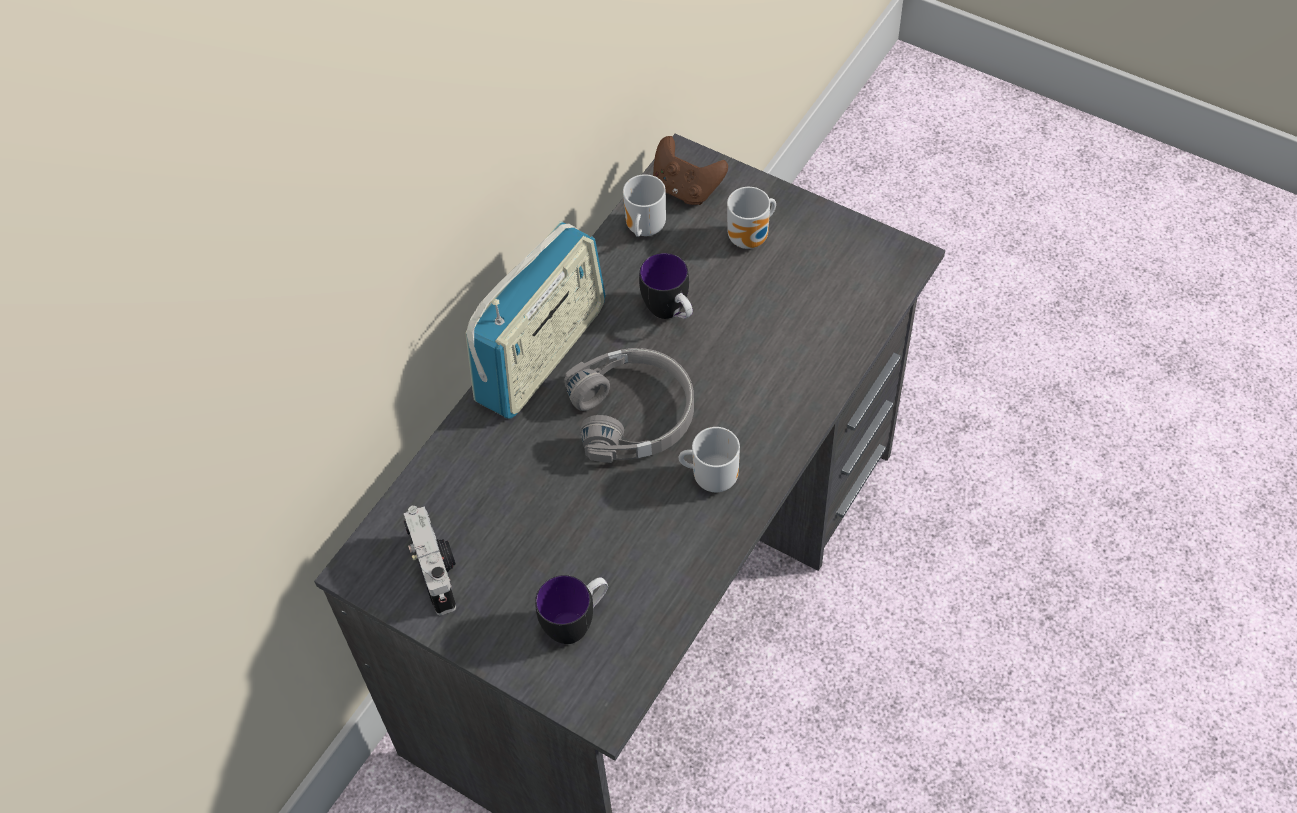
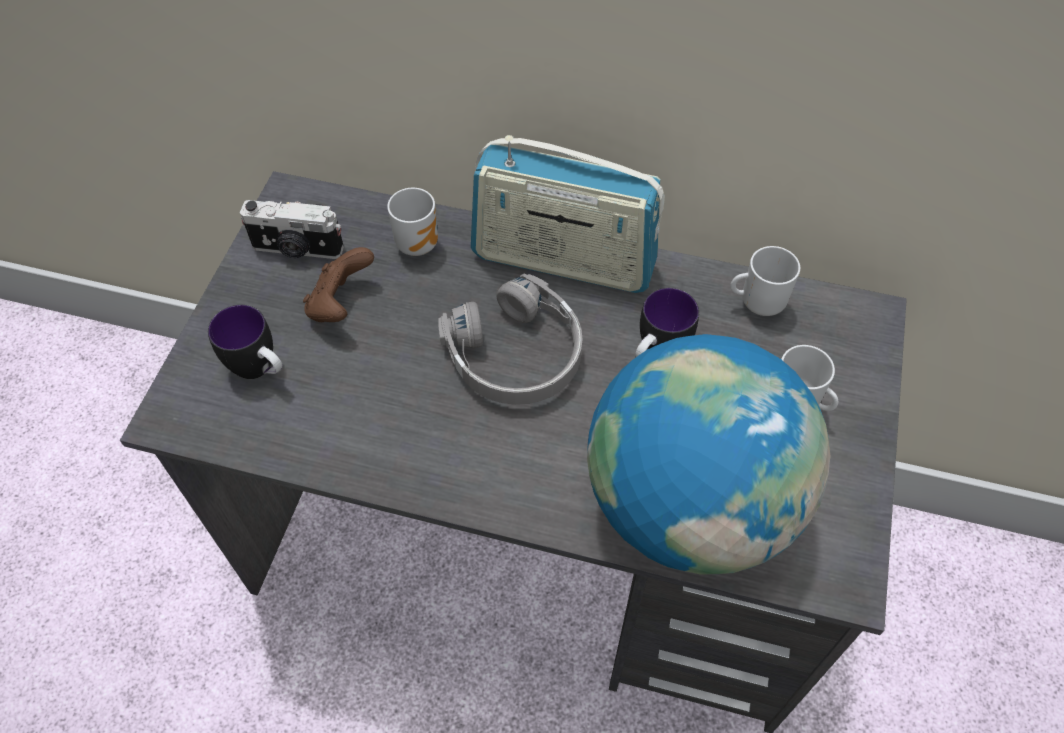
camera: 70 degrees right, 0 degrees up
camera [403,506,456,615] -> camera turned 45 degrees clockwise [240,200,344,259]
brown game controller [653,136,728,205] -> brown game controller moved to [303,247,374,322]
mug [679,427,740,492] -> mug moved to [387,188,438,256]
none -> globe [587,334,831,575]

